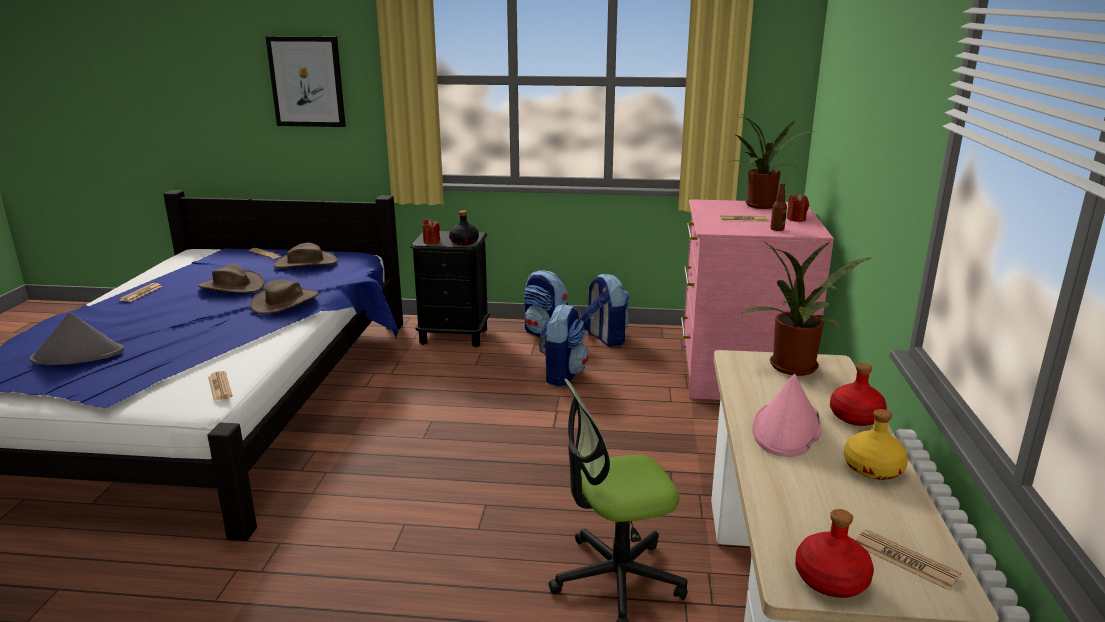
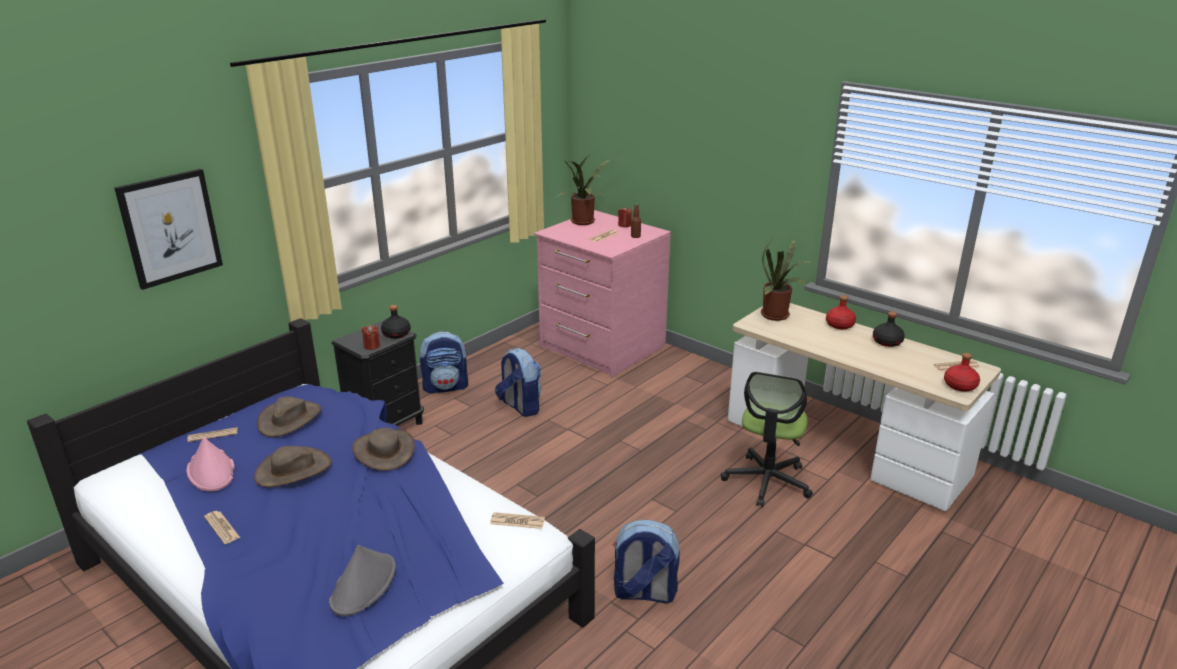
camera: 55 degrees left, 5 degrees up
backpack [580,273,630,347] -> backpack moved to [613,520,680,604]
pink hat [753,374,822,457] -> pink hat moved to [187,437,235,492]
yellow bottle [844,409,908,480] -> black bottle [873,311,905,347]

